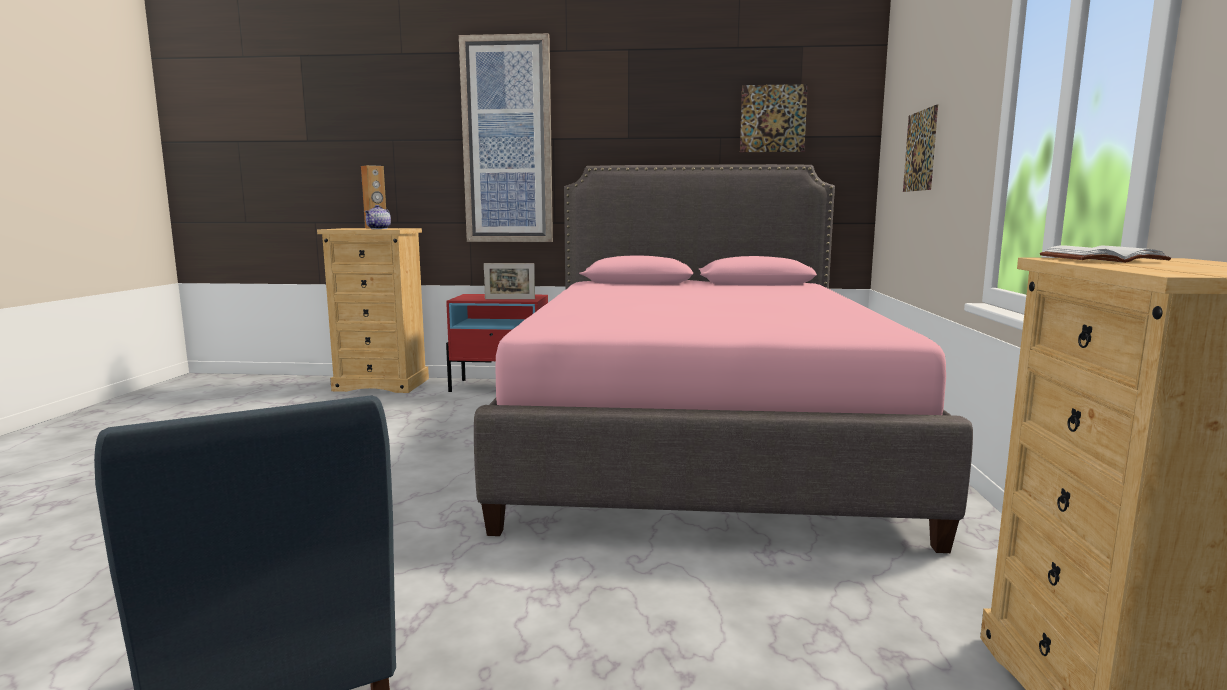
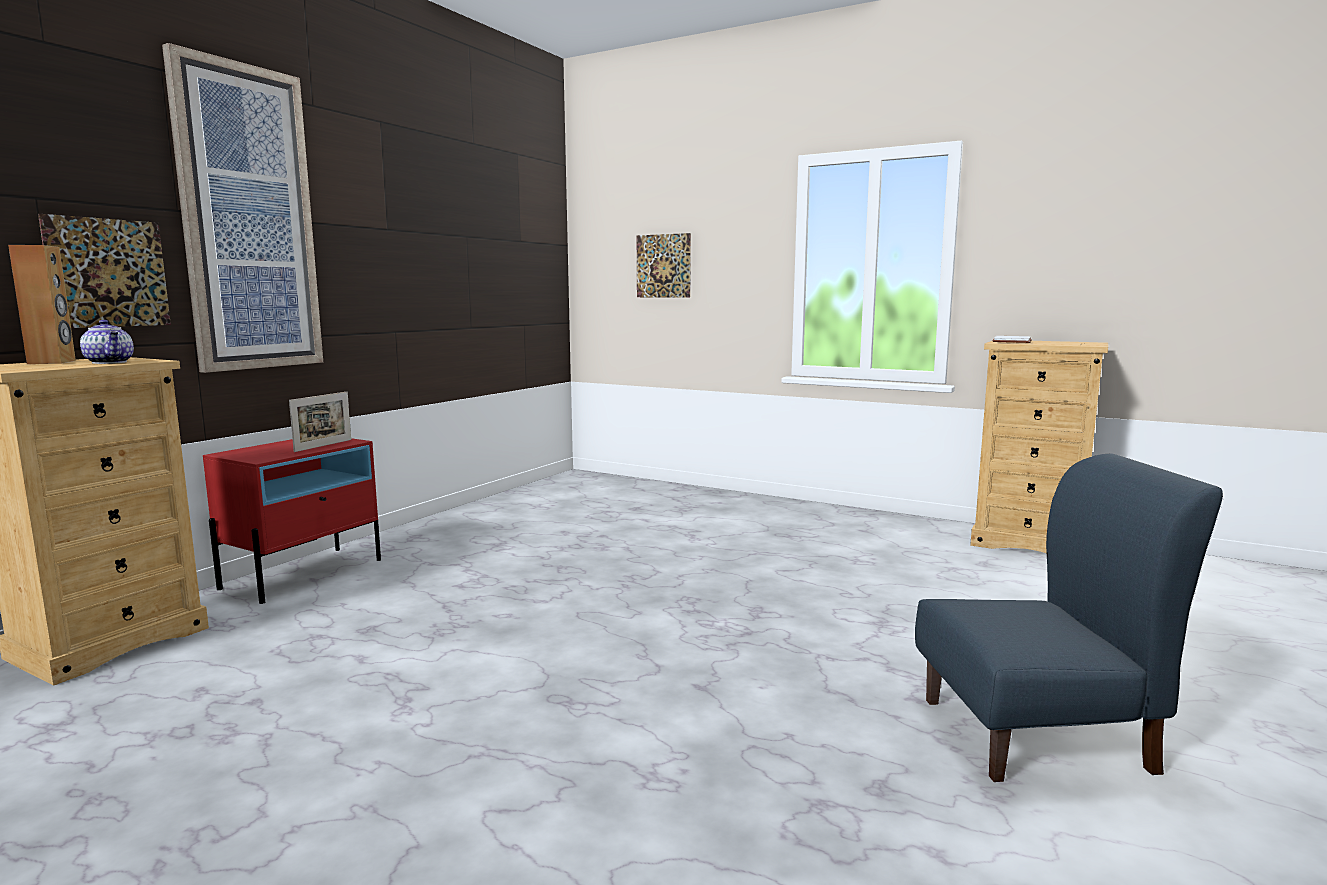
camera: 65 degrees left, 0 degrees up
pink bed [474,164,973,553] -> none
picture [740,84,808,152] -> picture moved to [38,214,171,328]

